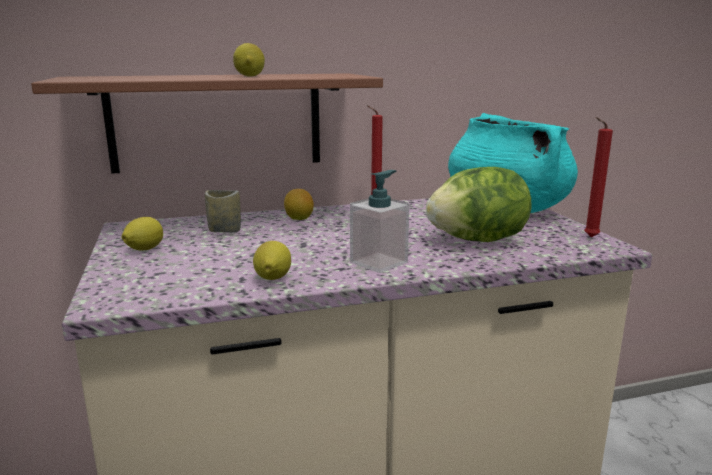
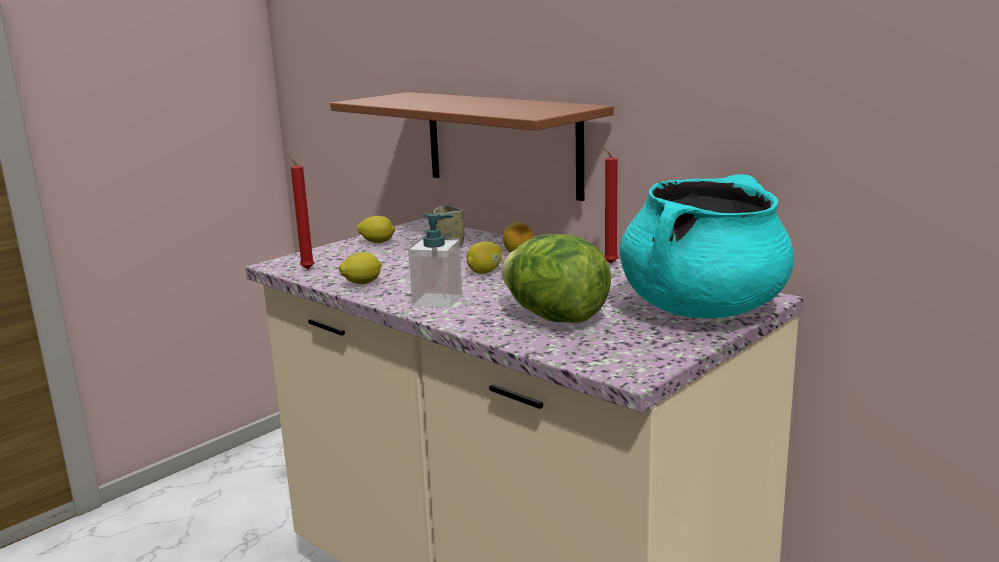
camera: 60 degrees right, 0 degrees up
lemon [233,43,265,77] -> lemon moved to [466,241,502,274]
red candle [584,117,613,238] -> red candle moved to [289,154,314,269]

